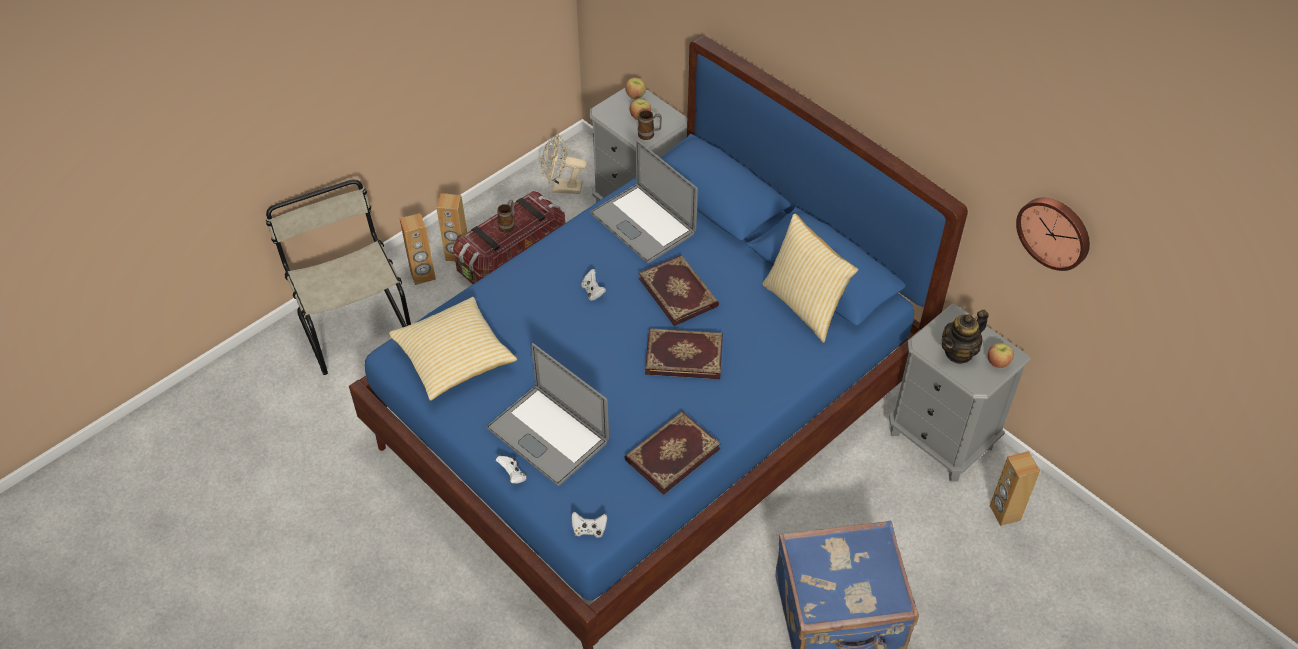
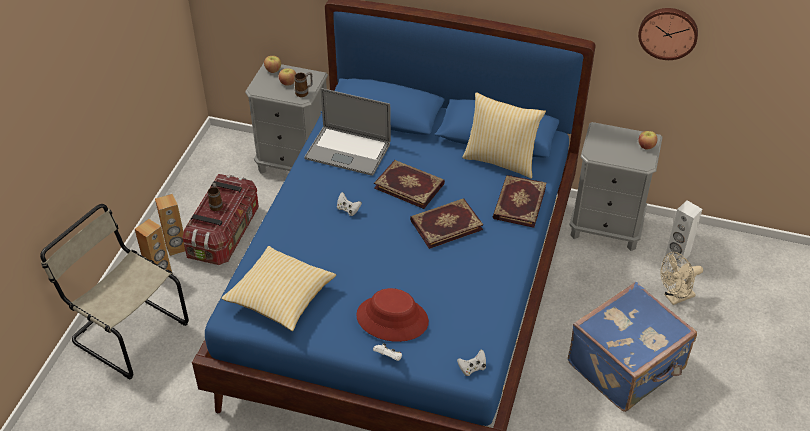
camera: 30 degrees left, 5 degrees down
laptop [487,343,609,486] -> red hat [356,288,429,342]
beige fan [541,134,587,194] -> beige fan moved to [660,252,703,305]
book [624,411,721,495] -> book moved to [493,175,546,228]
teapot [942,310,989,364] -> none
brown speaker [990,451,1040,526] -> white speaker [665,200,702,264]

